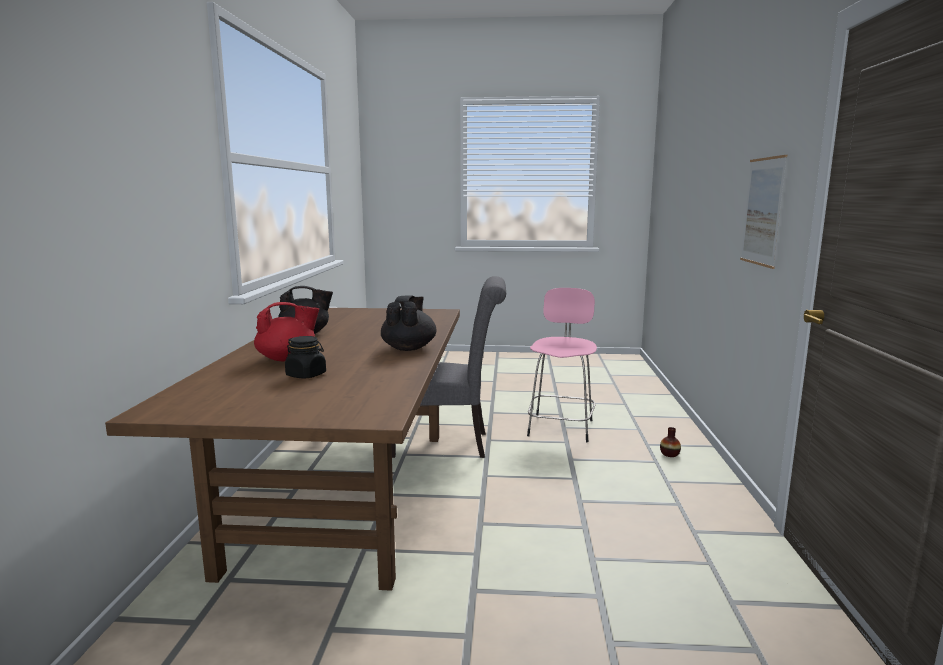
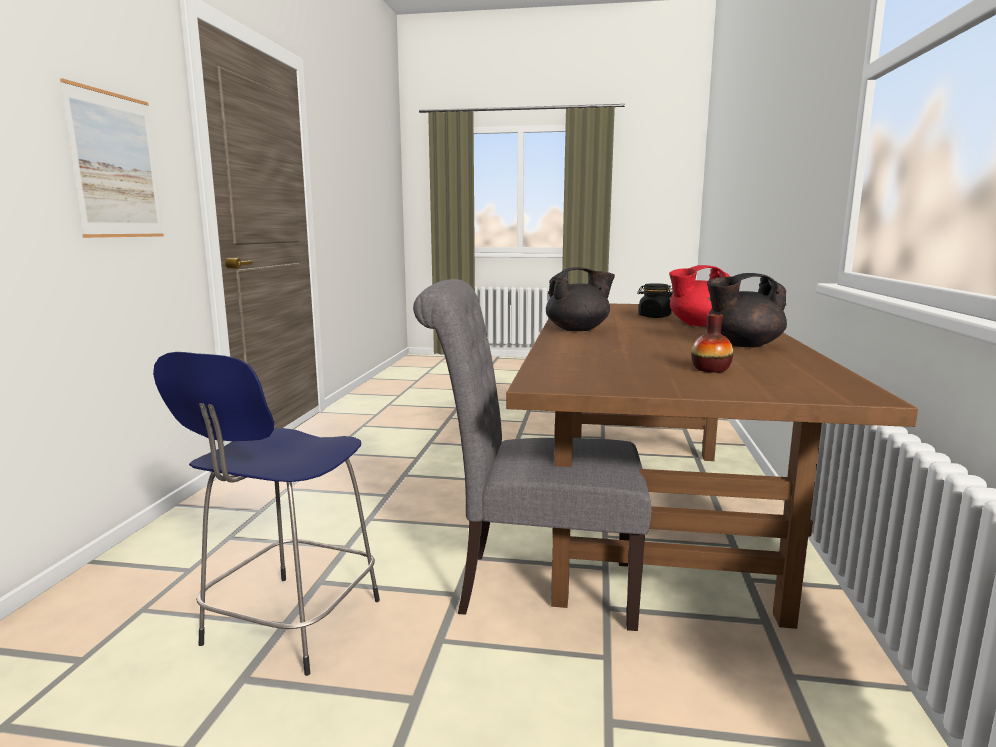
camera: 175 degrees left, 0 degrees up
black teapot [381,296,437,351] -> black teapot turned 120 degrees counterclockwise [546,267,615,331]
pink stool [527,288,597,442] -> blue stool [153,352,380,676]
vase [660,427,681,457] -> vase moved to [691,314,733,373]

